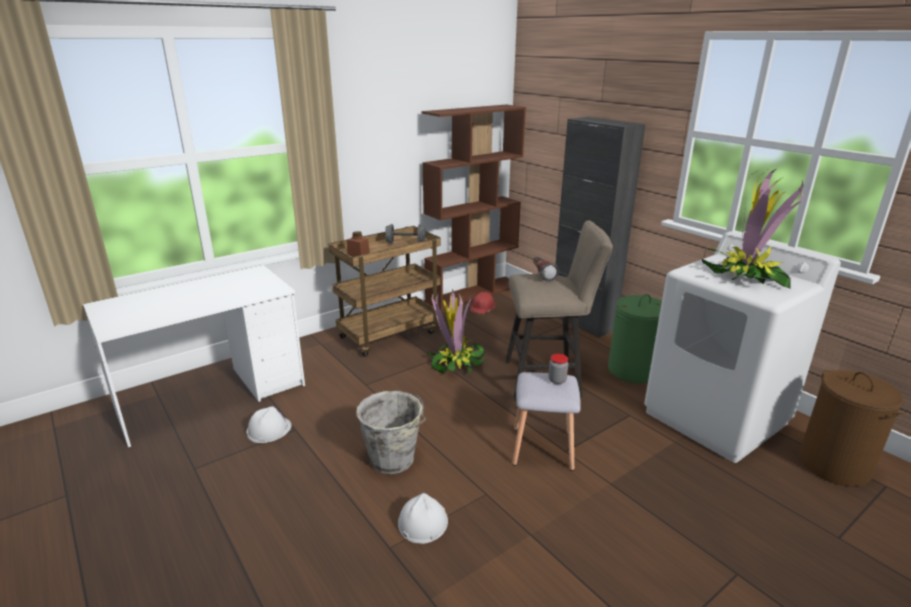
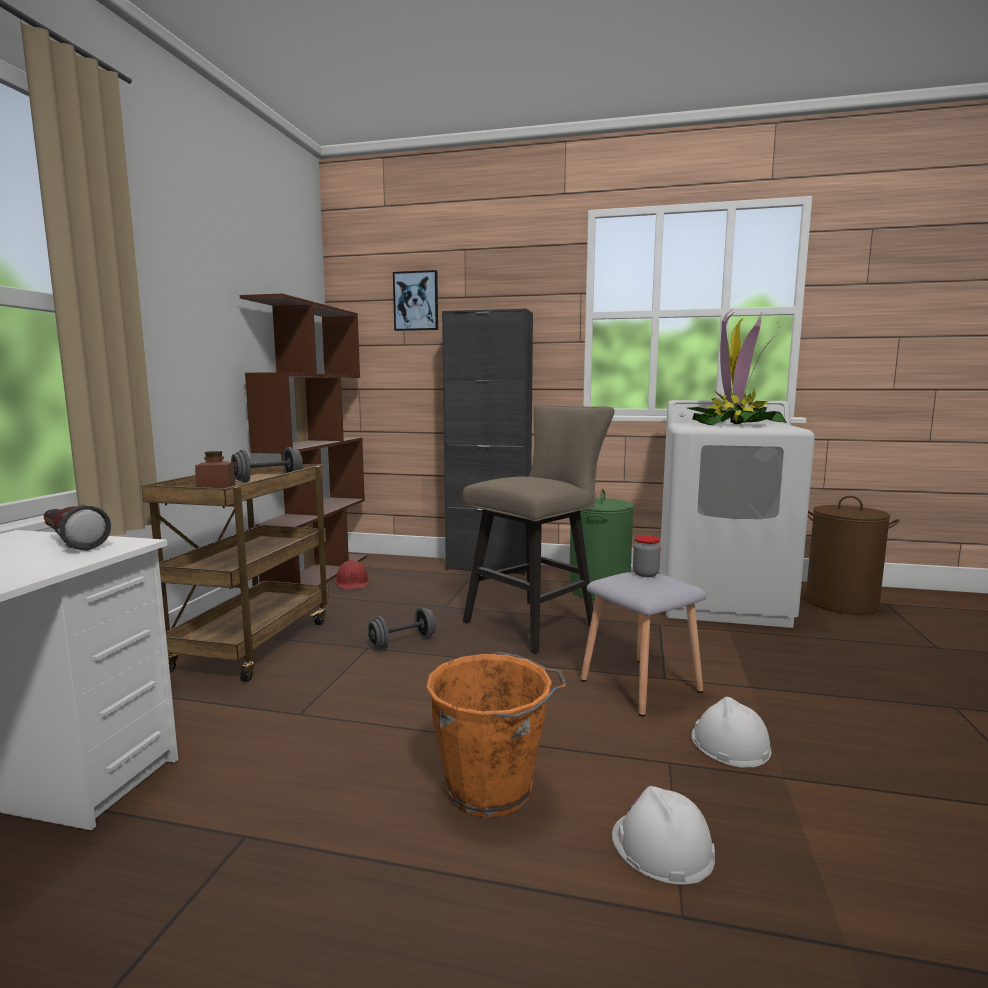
camera: 40 degrees left, 15 degrees down
white hard hat [247,406,291,443] -> white hard hat moved to [691,697,771,768]
grey bucket [356,391,426,474] -> orange bucket [426,652,567,818]
potted plant [427,289,486,374] -> grey dumbbell [368,607,436,650]
flashlight [533,257,559,282] -> flashlight moved to [44,504,111,551]
none -> picture [393,270,438,331]

